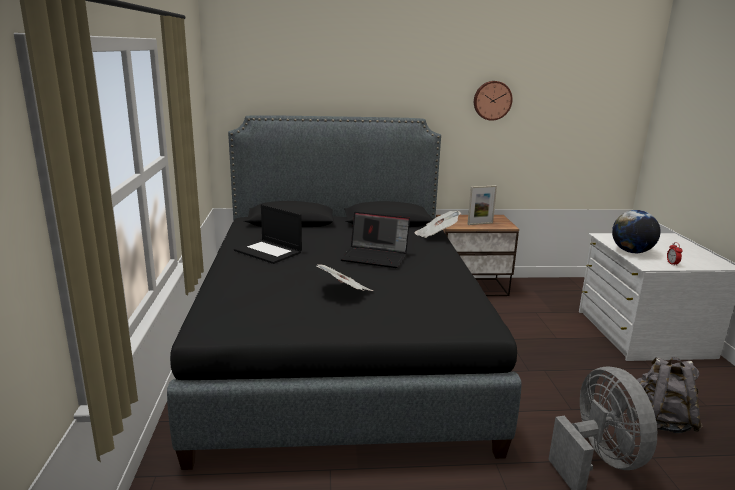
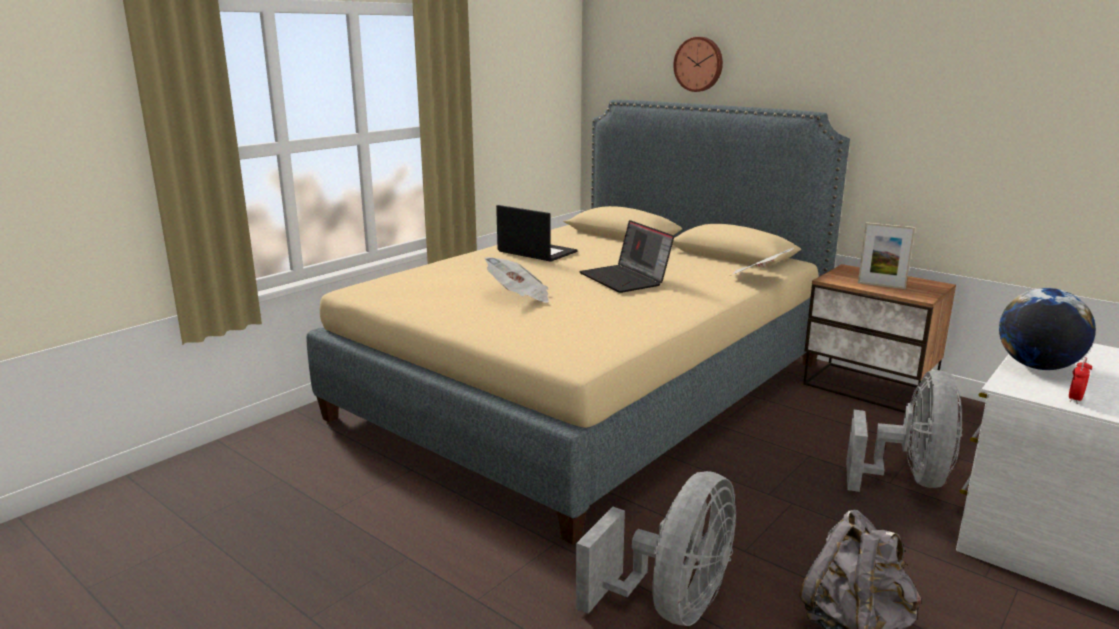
camera: 45 degrees right, 0 degrees up
black bed [167,115,521,470] -> beige bed [307,100,850,545]
laptop [234,204,302,264] -> laptop turned 135 degrees clockwise [496,205,577,262]
wall clock [474,81,513,121] -> wall clock moved to [673,37,723,92]
none -> grey fan [846,370,963,492]

